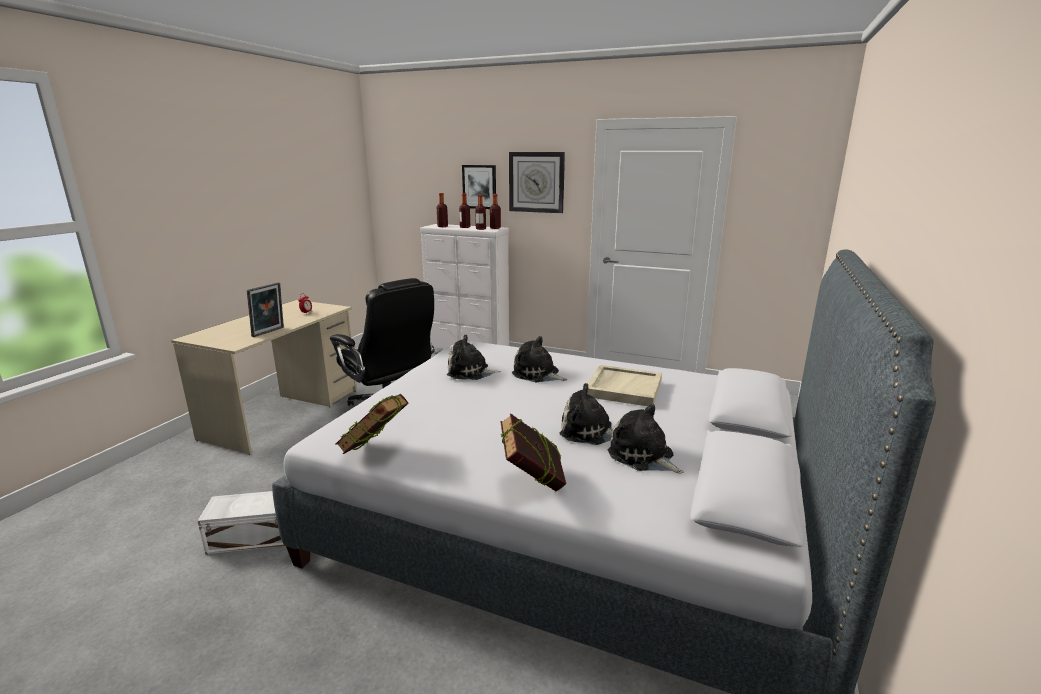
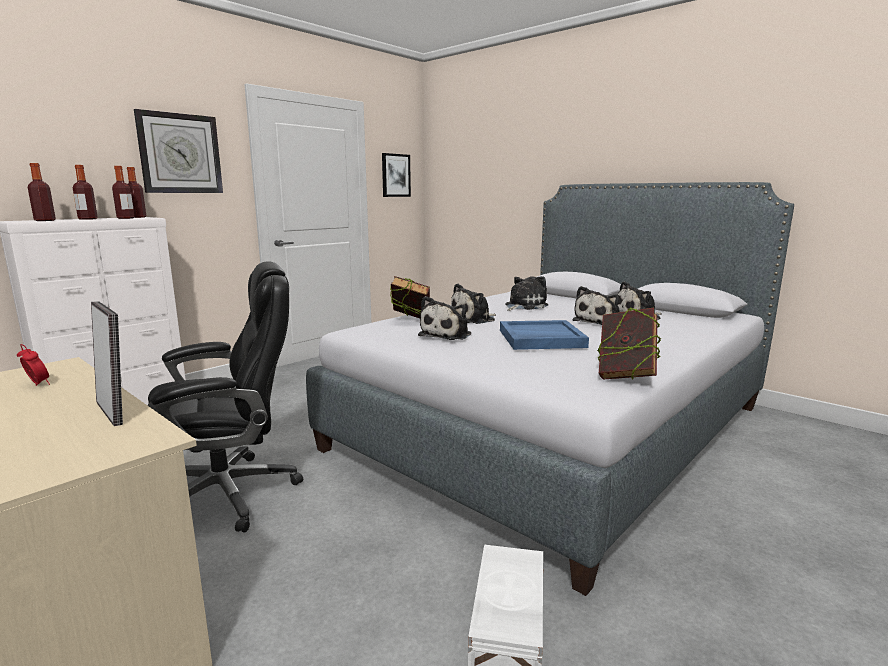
camera: 70 degrees left, 5 degrees down
picture [462,165,496,209] -> picture moved to [382,153,411,197]
book [500,413,566,491] -> book moved to [390,276,430,318]
beige tray [587,365,662,406] -> plush toy [505,276,548,311]
none -> blue tray [500,320,589,350]

